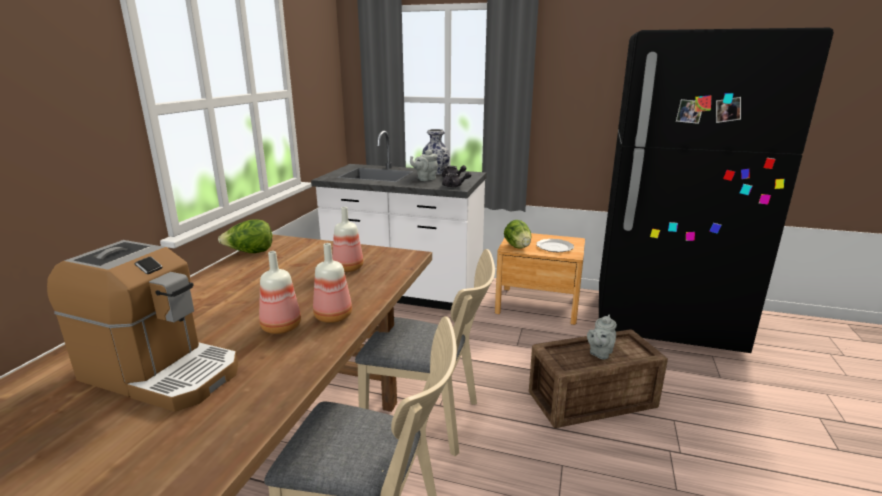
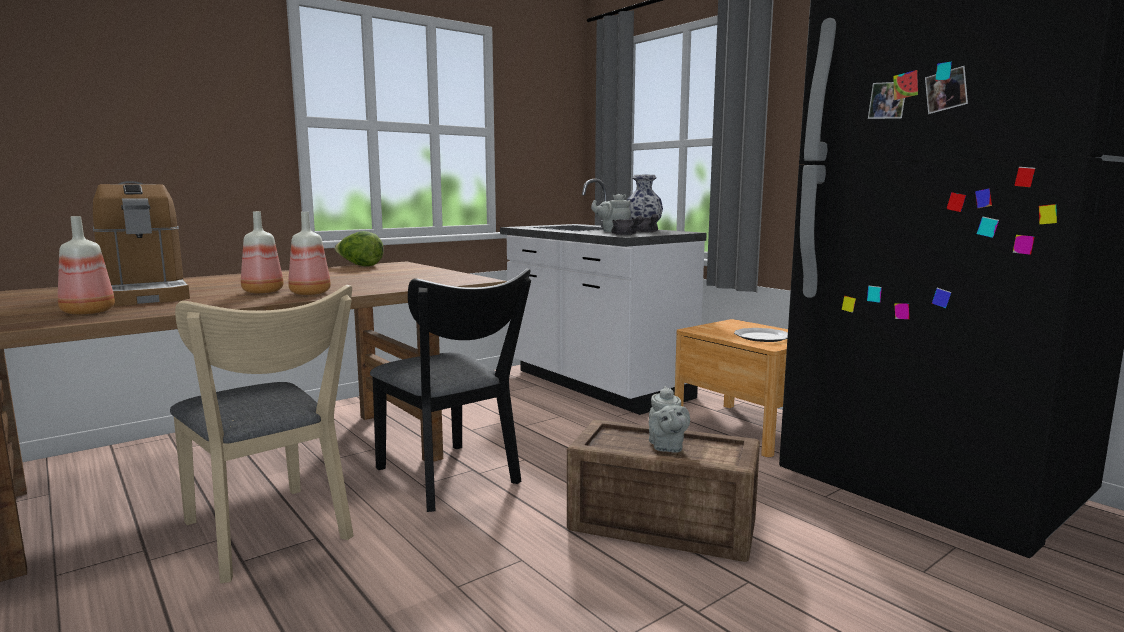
camera: 35 degrees right, 10 degrees down
bottle [332,207,364,272] -> bottle moved to [58,216,115,315]
beige chair [355,249,495,457] -> black chair [370,268,531,512]
lettuce [504,220,531,249] -> none
grey teapot [587,315,617,359] -> grey teapot turned 75 degrees counterclockwise [649,386,690,453]

